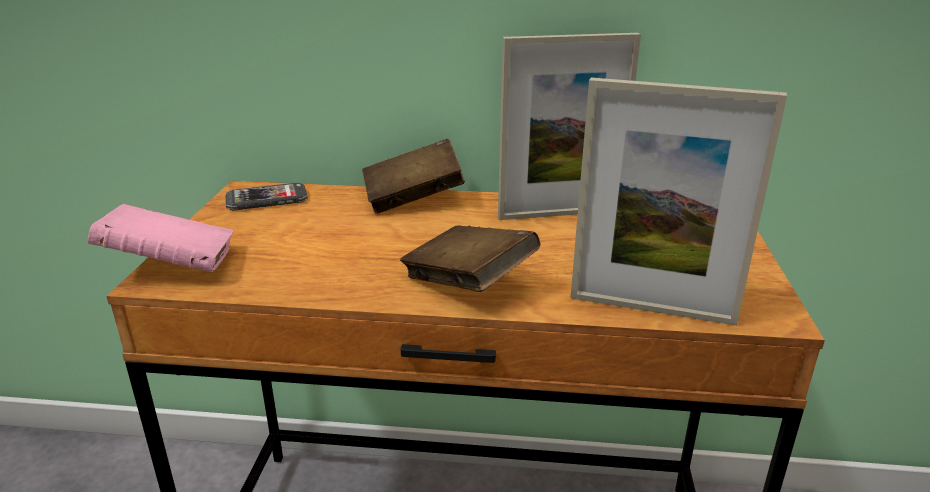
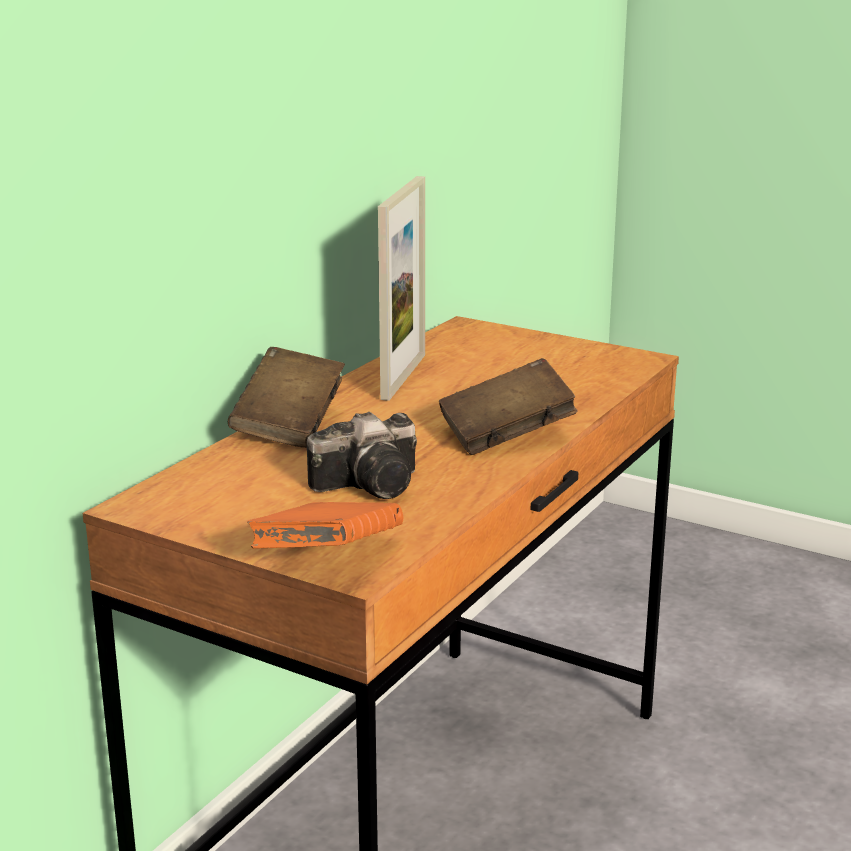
camera: 65 degrees left, 5 degrees down
pink book [88,204,234,272] -> orange book [247,502,403,549]
phone [226,183,308,210] -> none
picture frame [570,77,787,326] -> none
none -> camera [307,412,417,499]

